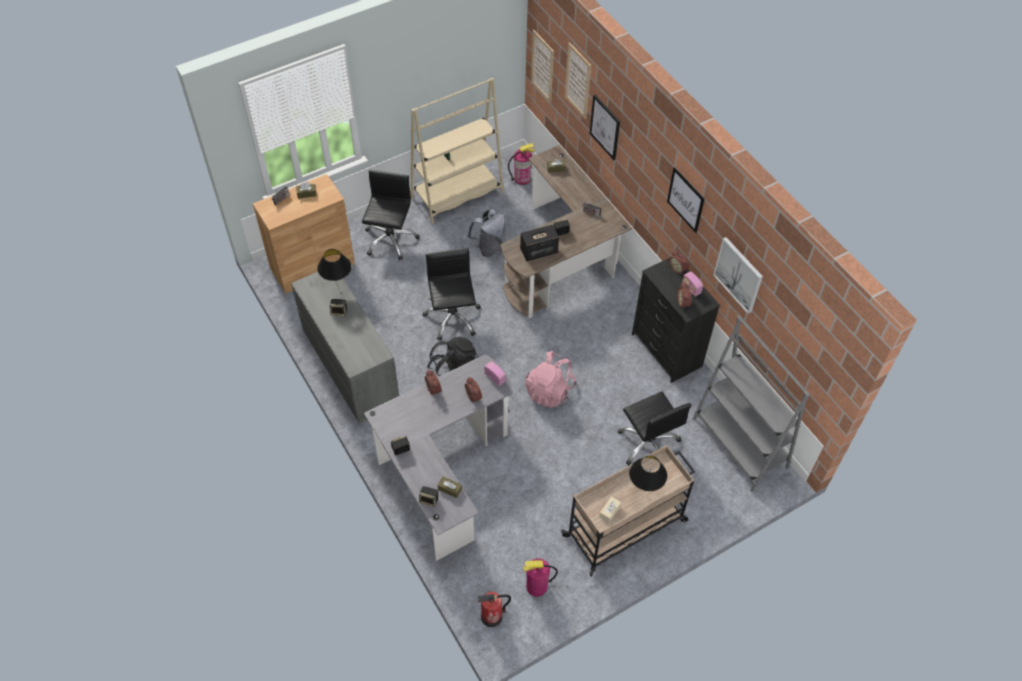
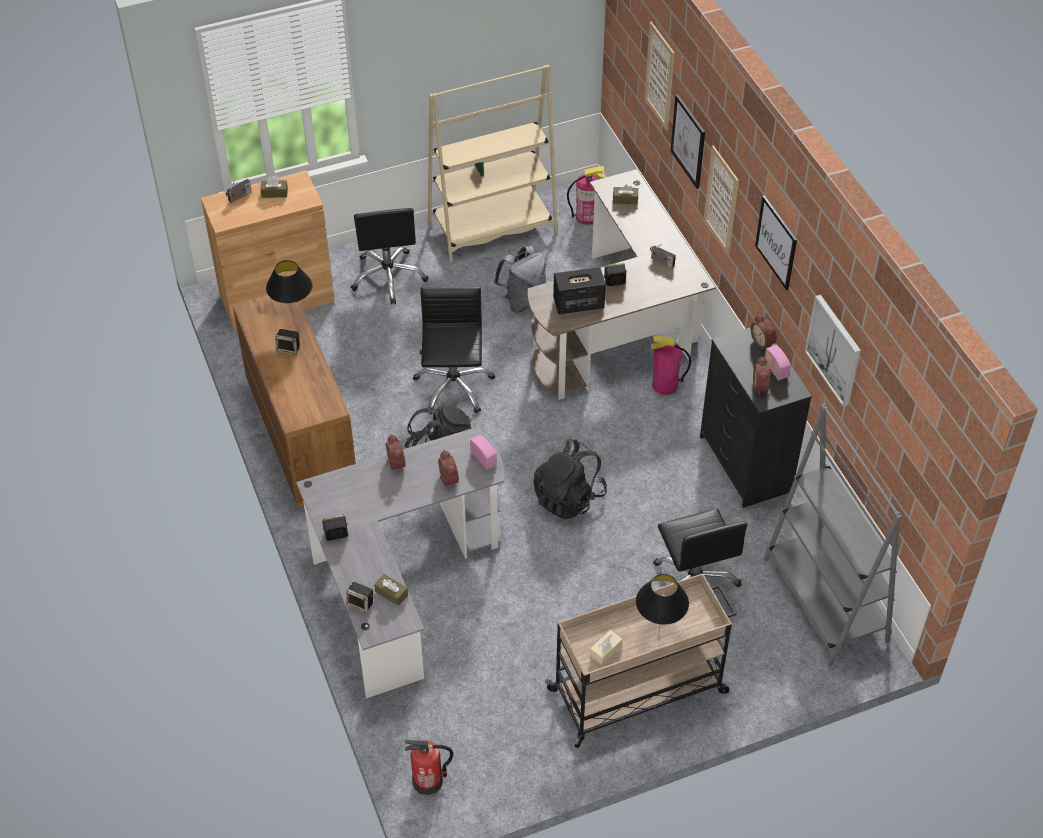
camera: 10 degrees right, 5 degrees down
grey dresser [291,272,399,424] -> brown dresser [233,296,356,507]
black office chair [362,170,420,261] -> black office chair turned 150 degrees clockwise [351,208,429,304]
fire extinguisher [523,558,558,596] -> fire extinguisher moved to [651,336,691,395]
pink backpack [525,351,577,408] -> black backpack [533,439,607,519]
picture [531,30,554,103] -> picture moved to [704,145,739,255]

